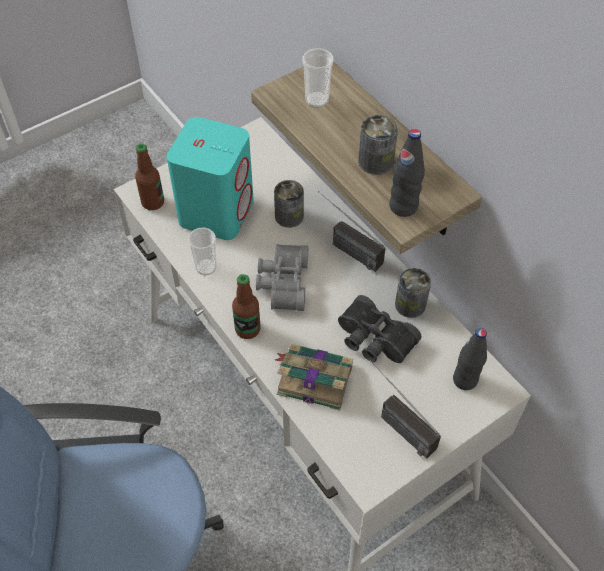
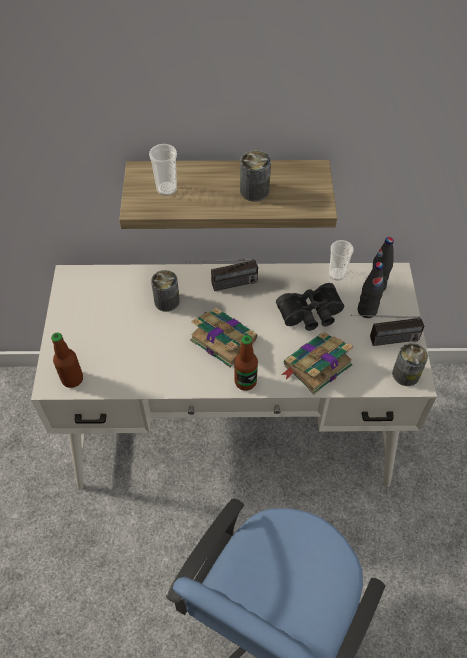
camera: 55 degrees left, 0 degrees up
turquoise speaker [166,117,254,240] -> none
cup [188,228,216,275] -> cup moved to [329,240,354,281]
grey binoculars [256,244,308,311] -> book [190,308,257,368]
black bottle [389,129,425,217] -> black bottle moved to [358,262,384,318]
can [395,268,431,318] -> can moved to [392,343,428,386]

